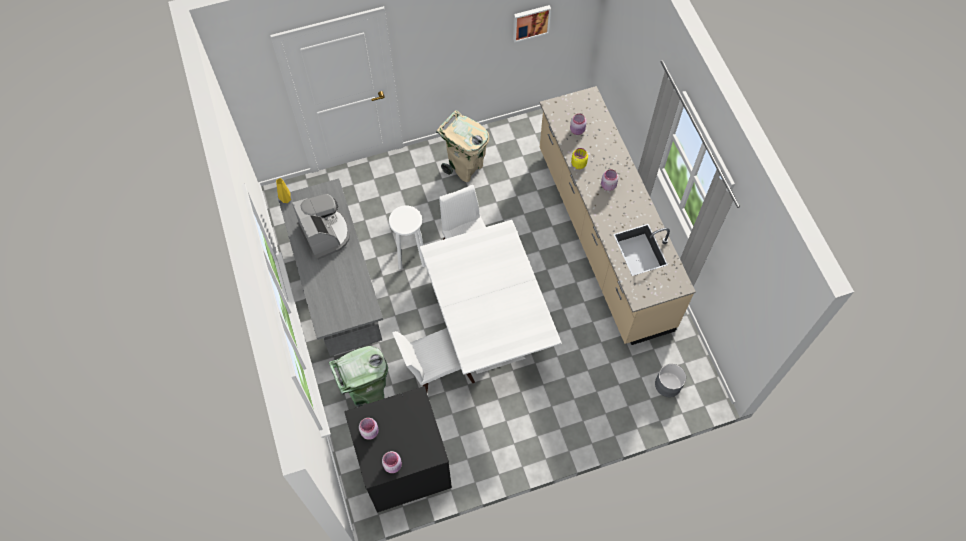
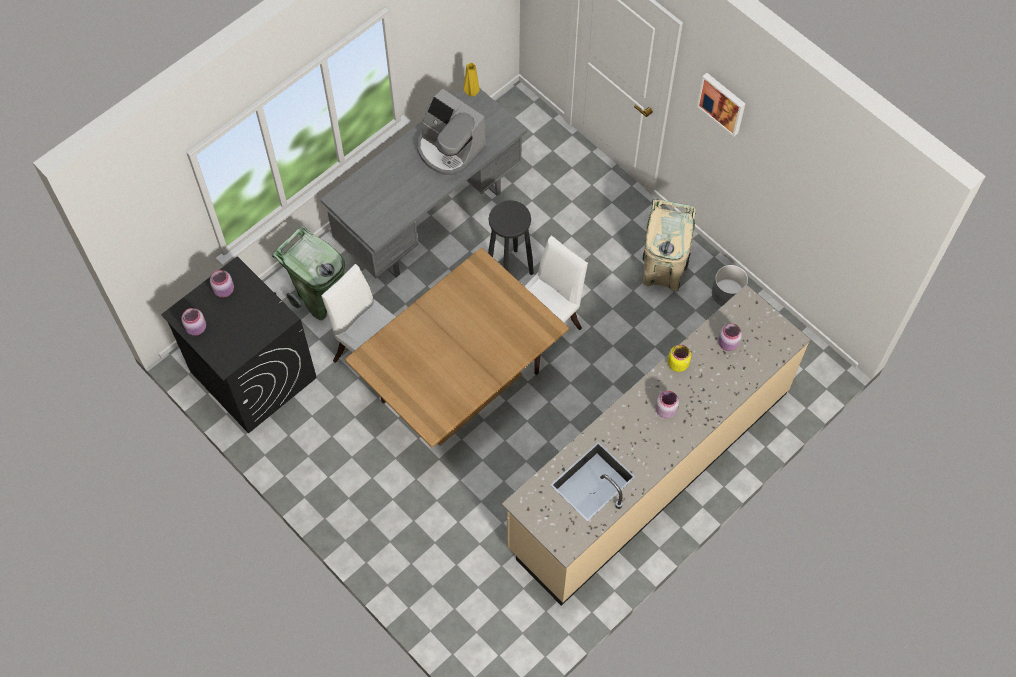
camera: 65 degrees right, 0 degrees up
coffee machine [292,194,350,260] -> coffee machine turned 90 degrees clockwise [417,88,486,176]
white stool [389,205,425,269] -> black stool [488,200,534,275]
white dining table [420,220,561,375] -> brown dining table [345,247,569,447]
picture [513,5,551,43] -> picture moved to [697,73,745,137]
grey planter [655,364,686,397] -> grey planter moved to [712,265,748,306]

